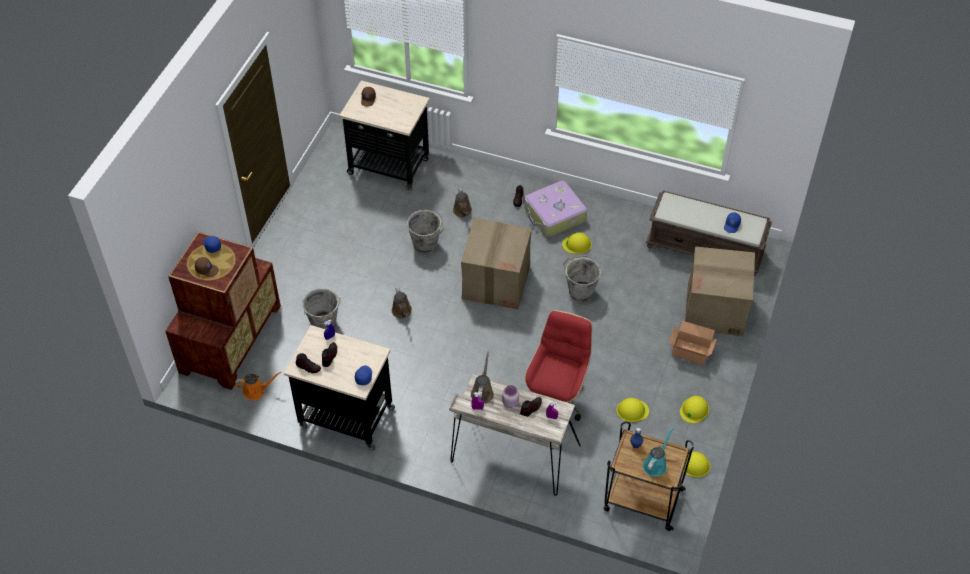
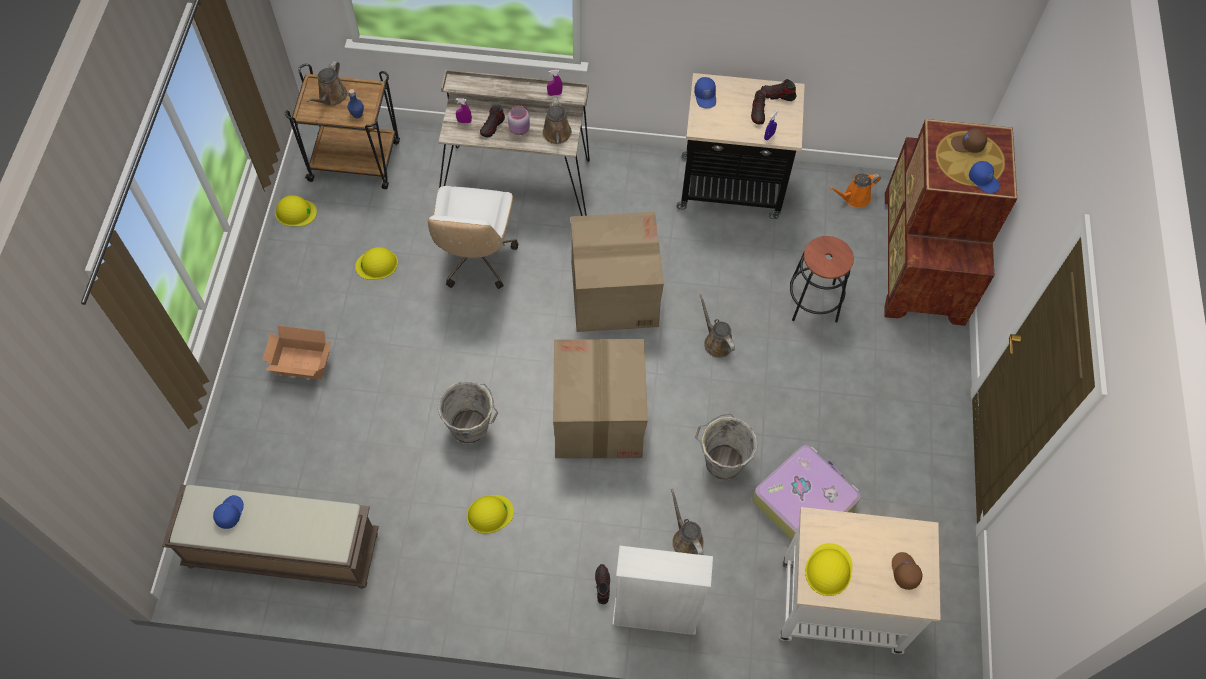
camera: 165 degrees right, 10 degrees up
grey bucket [302,288,340,329] -> black stool [790,236,854,323]
black cart [339,81,430,191] -> white cart [780,507,941,654]
suitcase [525,181,587,237] -> suitcase moved to [752,445,861,541]
red office chair [525,310,592,421] -> white office chair [428,186,518,289]
turquoise watering can [643,426,674,477] -> brown watering can [307,61,348,106]
yellow hard hat [680,396,709,423] -> yellow hard hat moved to [805,543,853,596]
cardboard box [685,246,755,337] -> cardboard box moved to [571,212,664,332]
none -> white bookcase [612,546,713,635]

